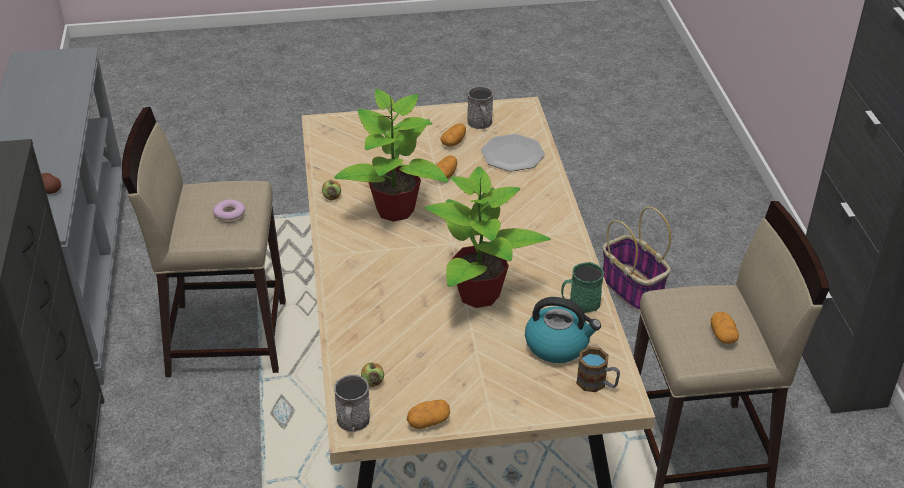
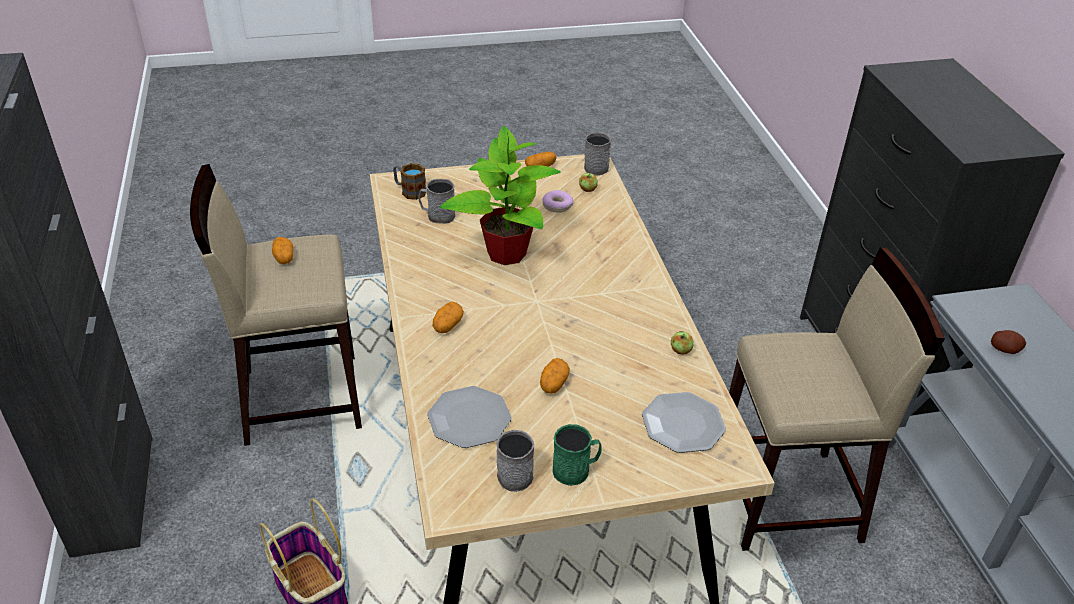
camera: 175 degrees right, 0 degrees up
donut [213,199,245,223] -> donut moved to [542,190,574,213]
potted plant [334,89,448,222] -> none
potato [440,123,466,147] -> potato moved to [433,301,464,333]
kettle [525,297,601,363] -> grey mug [419,179,455,224]
green mug [561,262,604,313] -> green mug moved to [552,424,602,486]
none -> plate [642,392,726,453]

